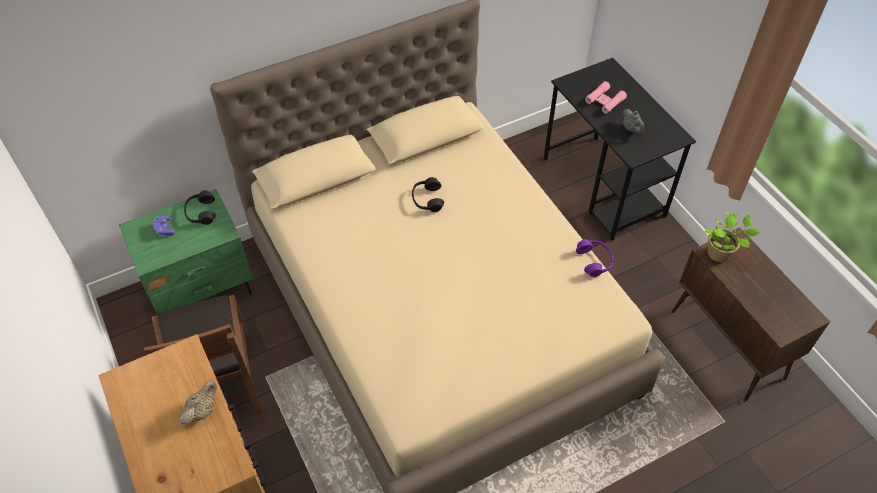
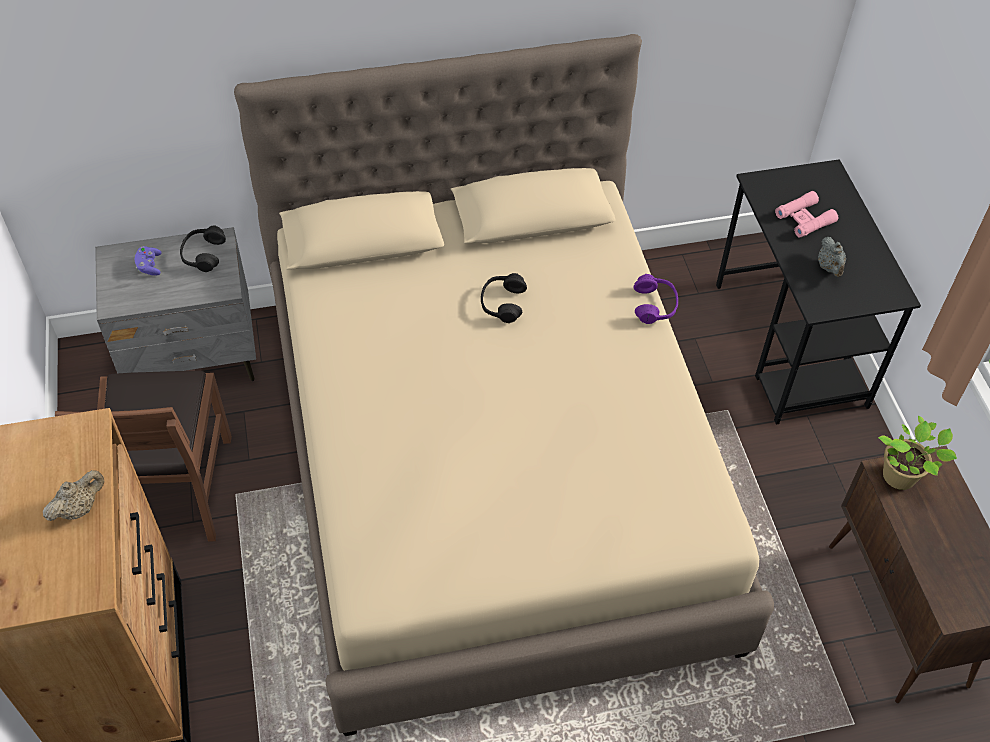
camera: 15 degrees right, 0 degrees up
green nightstand [119,189,253,314] -> grey nightstand [95,227,256,381]
purple headphones [576,239,613,277] -> purple headphones moved to [634,274,678,324]

